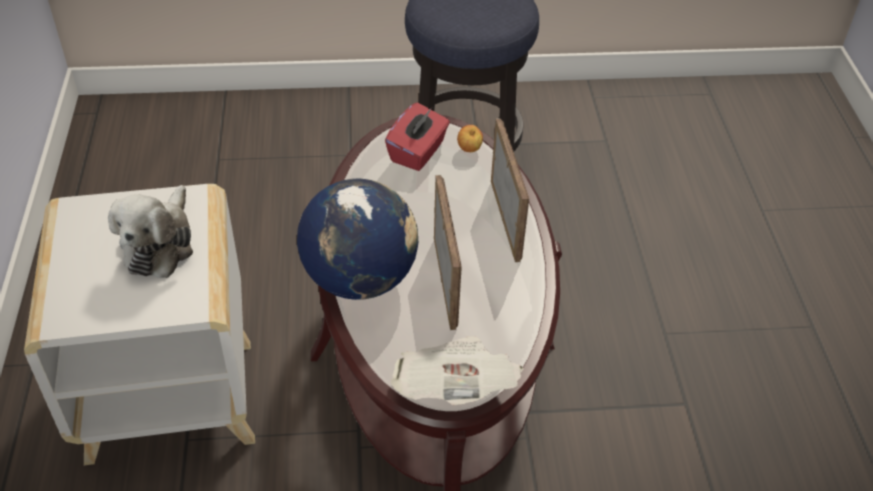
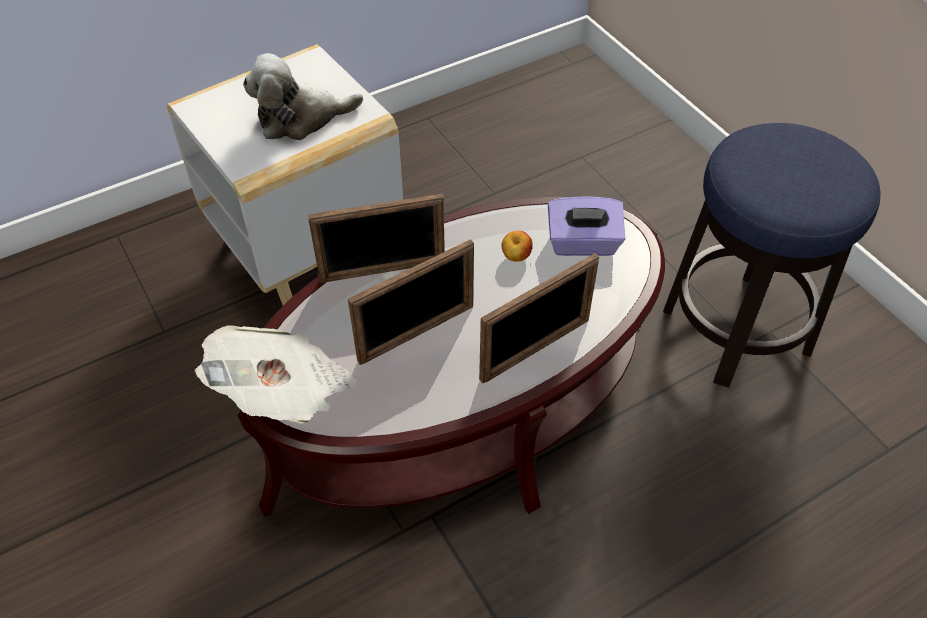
camera: 65 degrees right, 5 degrees up
globe [297,179,418,300] -> picture frame [308,194,445,283]
red tissue box [385,102,450,171] -> purple tissue box [548,196,625,256]
apple [457,125,483,152] -> apple moved to [501,231,533,262]

